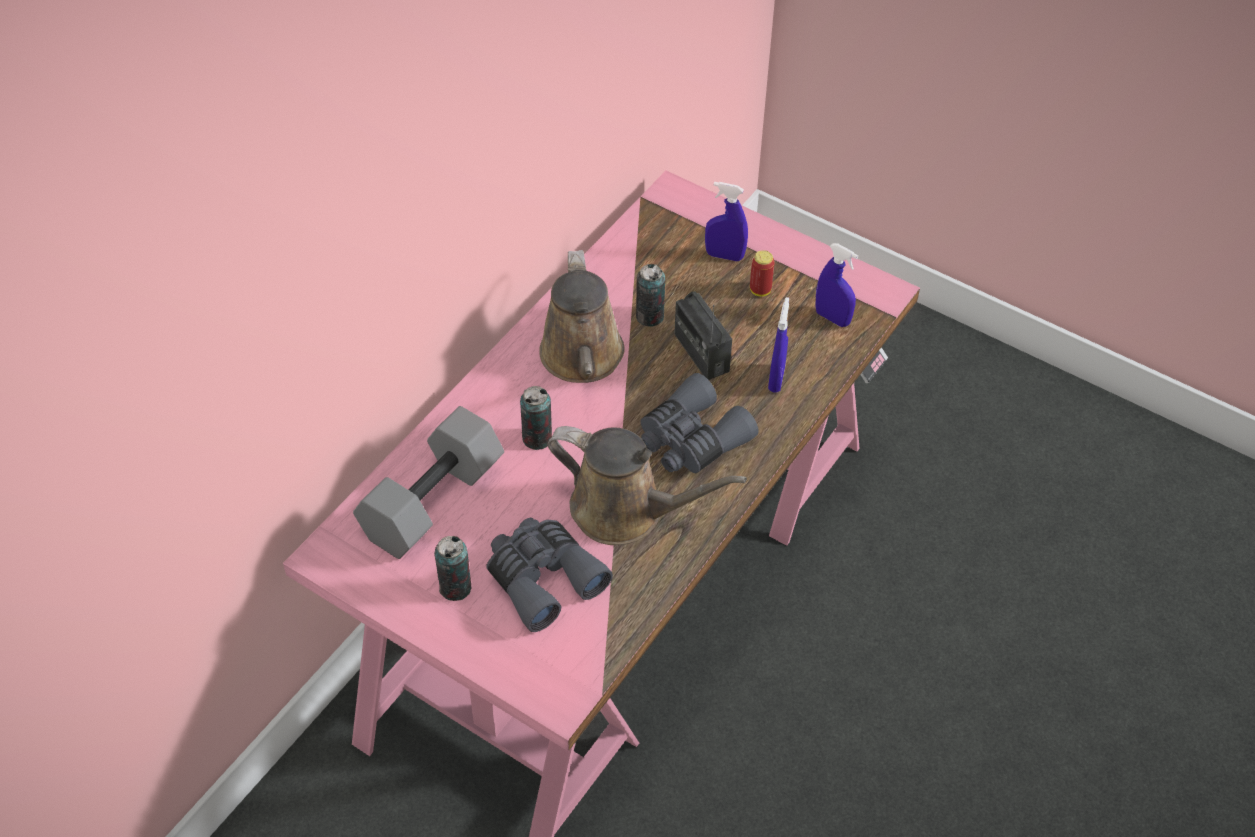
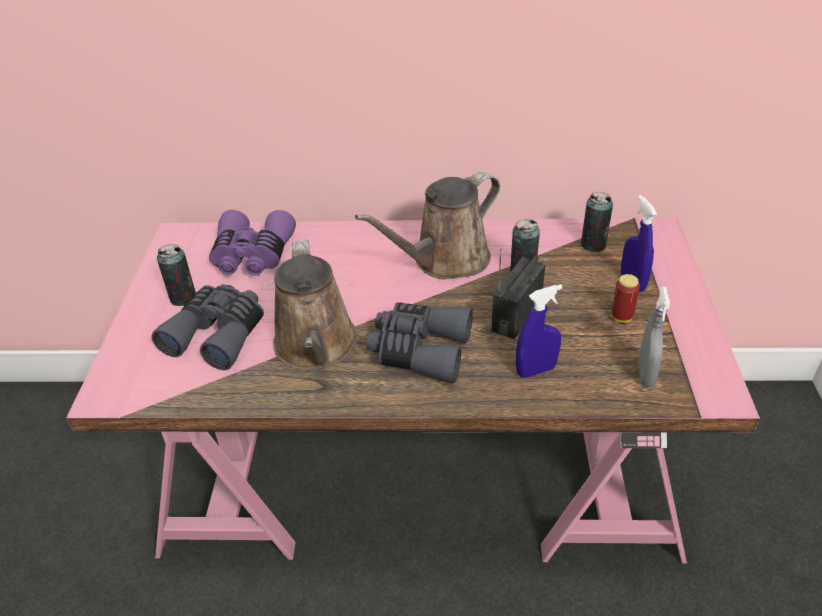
camera: 60 degrees right, 10 degrees down
grey dumbbell [353,406,504,559] -> purple binoculars [209,210,296,276]
can [520,386,552,450] -> can moved to [581,192,613,252]
blue spray bottle [815,243,858,327] -> grey spray bottle [638,286,670,387]

